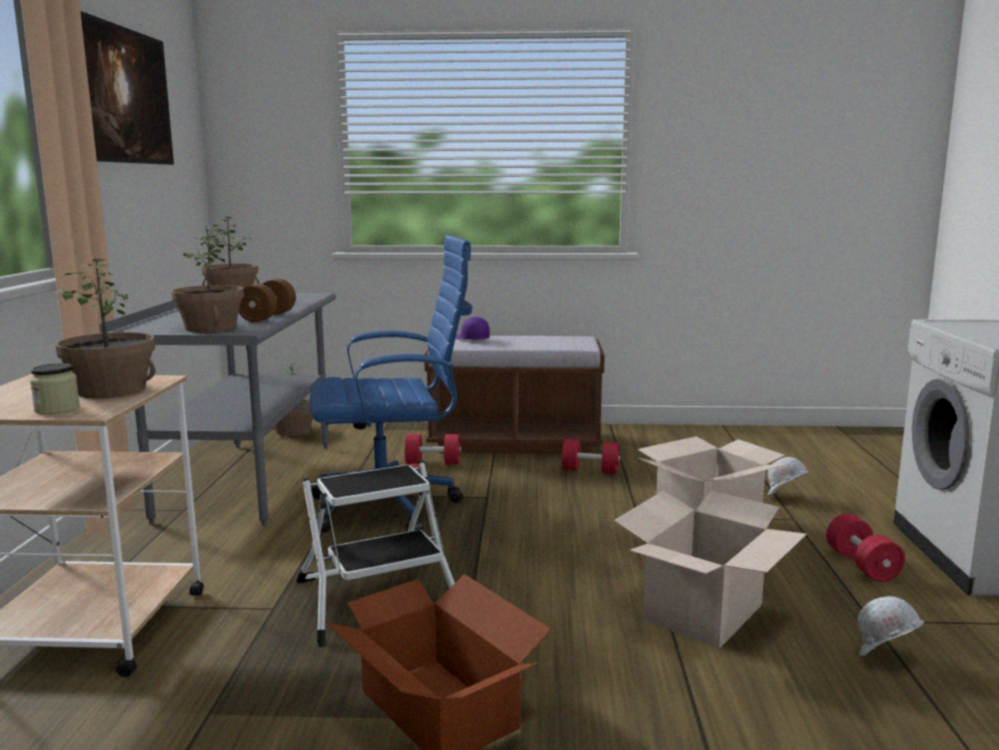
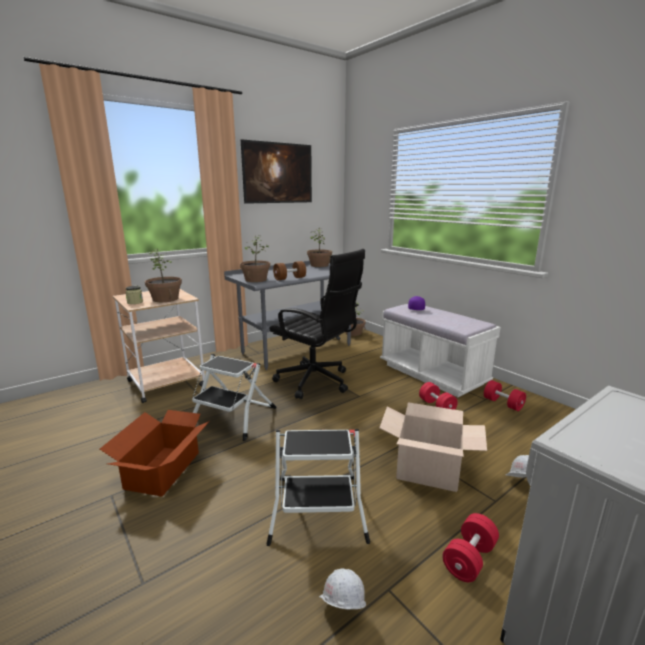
camera: 50 degrees right, 5 degrees up
blue office chair [310,234,473,533] -> black office chair [269,249,365,399]
red dumbbell [404,434,461,465] -> red dumbbell moved to [484,380,526,411]
brown bench [424,336,605,454] -> white bench [380,304,501,397]
cardboard box [614,490,807,648] -> step ladder [267,429,370,546]

